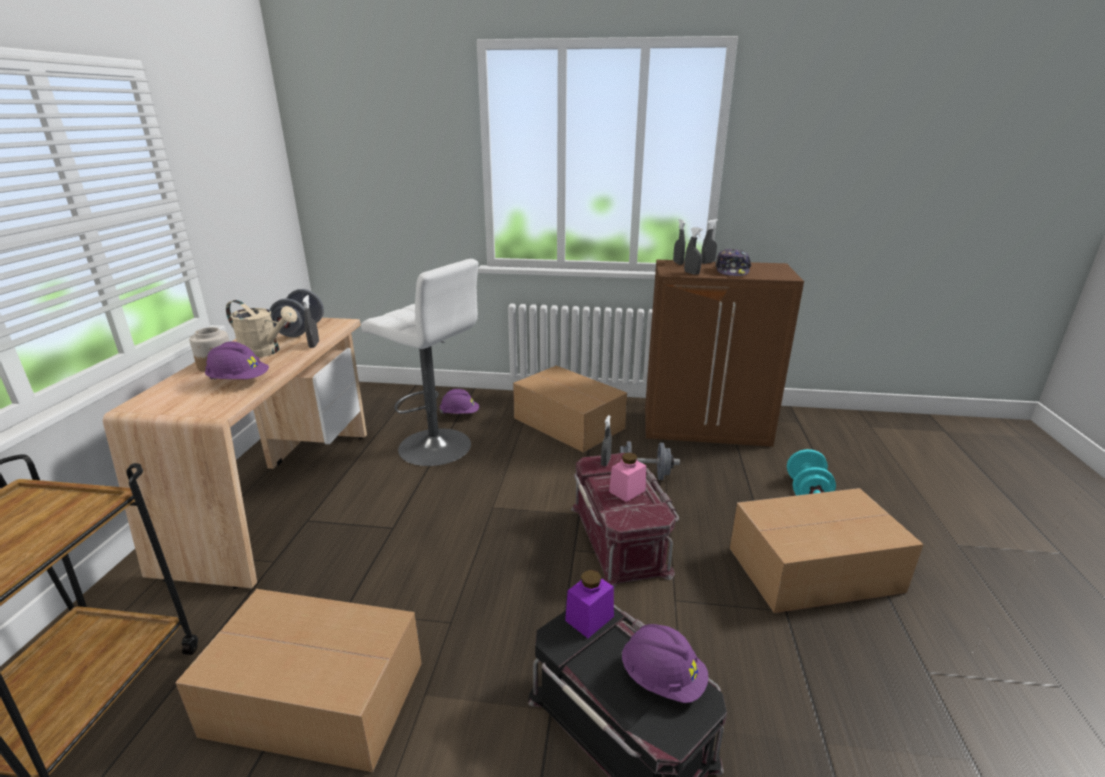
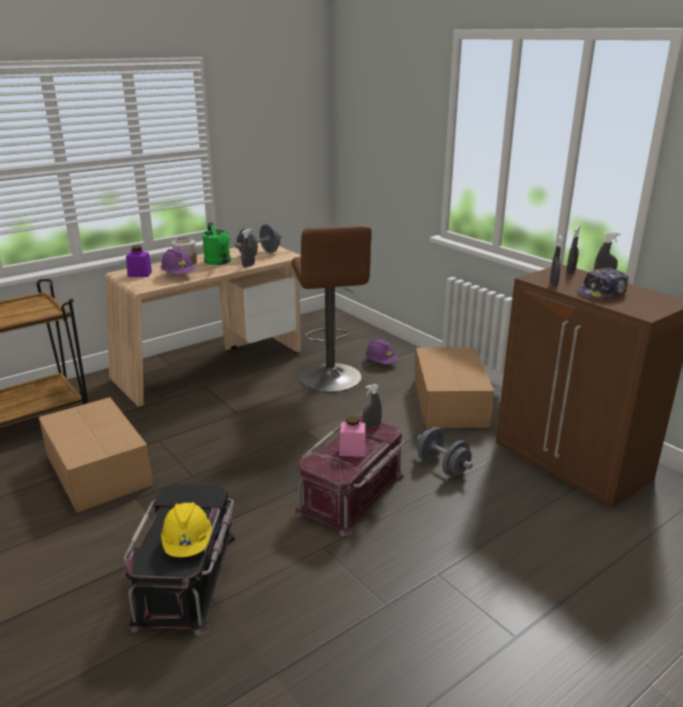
camera: 45 degrees right, 0 degrees up
beige watering can [226,300,297,358] -> green watering can [202,222,231,265]
white stool [361,259,478,466] -> brown stool [292,225,372,392]
purple jar [565,570,614,638] -> purple jar moved to [126,246,152,277]
purple hard hat [621,624,708,703] -> yellow hard hat [161,502,212,557]
cardboard box [730,488,924,613] -> none
turquoise dumbbell [787,449,836,496] -> none

